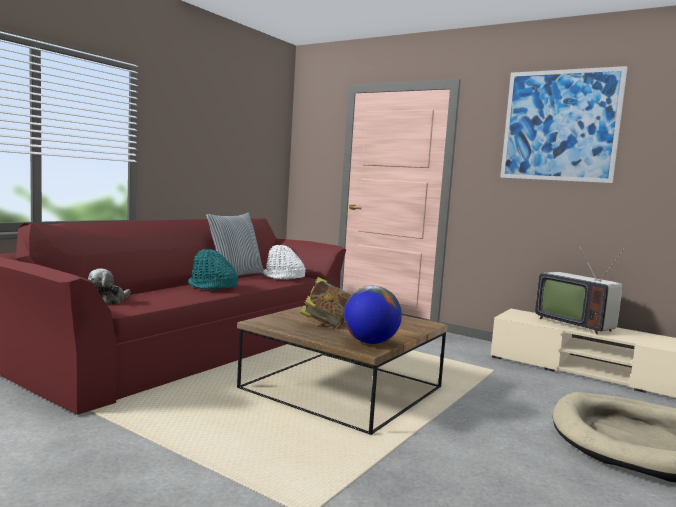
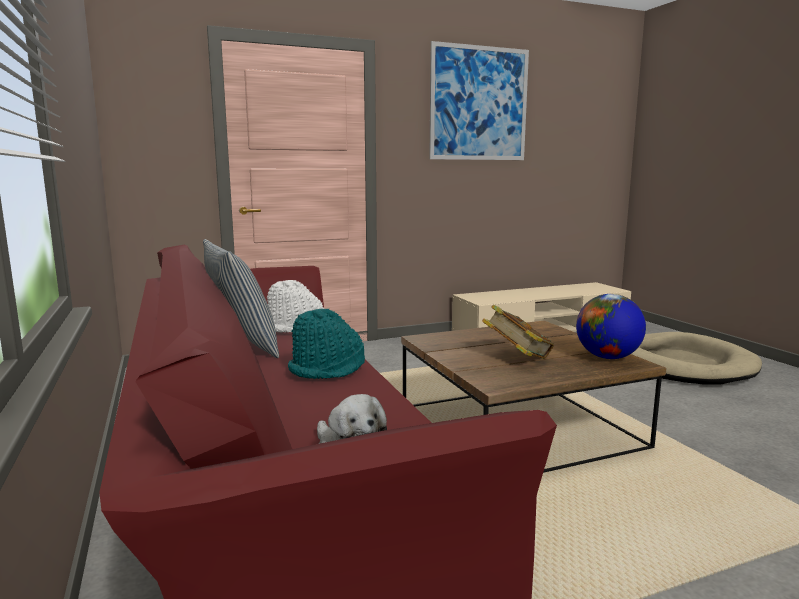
camera: 55 degrees left, 5 degrees up
television [535,246,624,334] -> none

